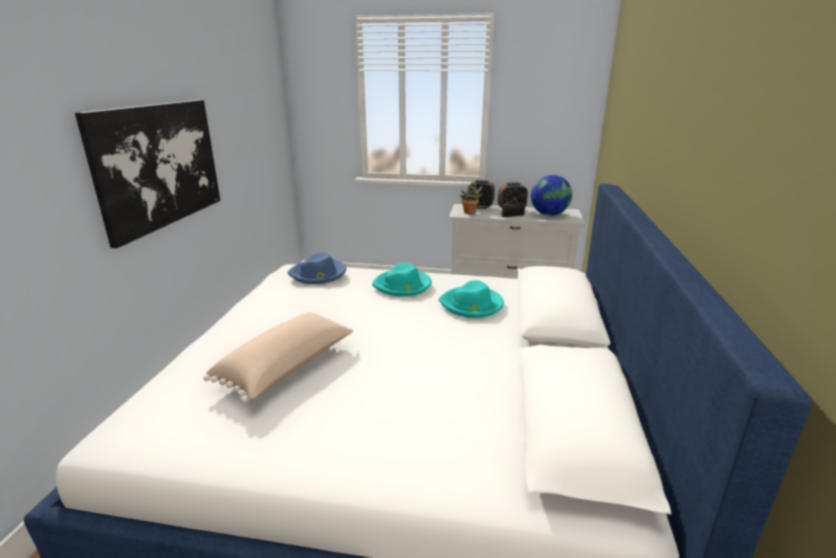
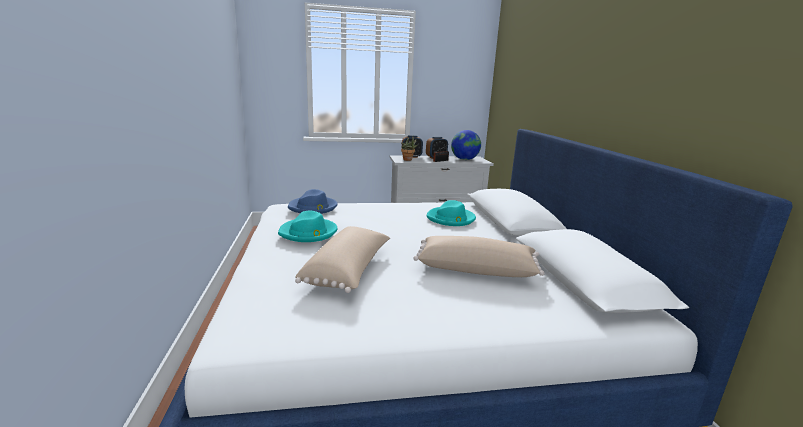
camera: 20 degrees left, 5 degrees down
picture [75,100,220,248] -> none
turquoise hat [372,263,432,297] -> turquoise hat moved to [278,210,337,242]
none -> beige pillow [413,236,545,277]

